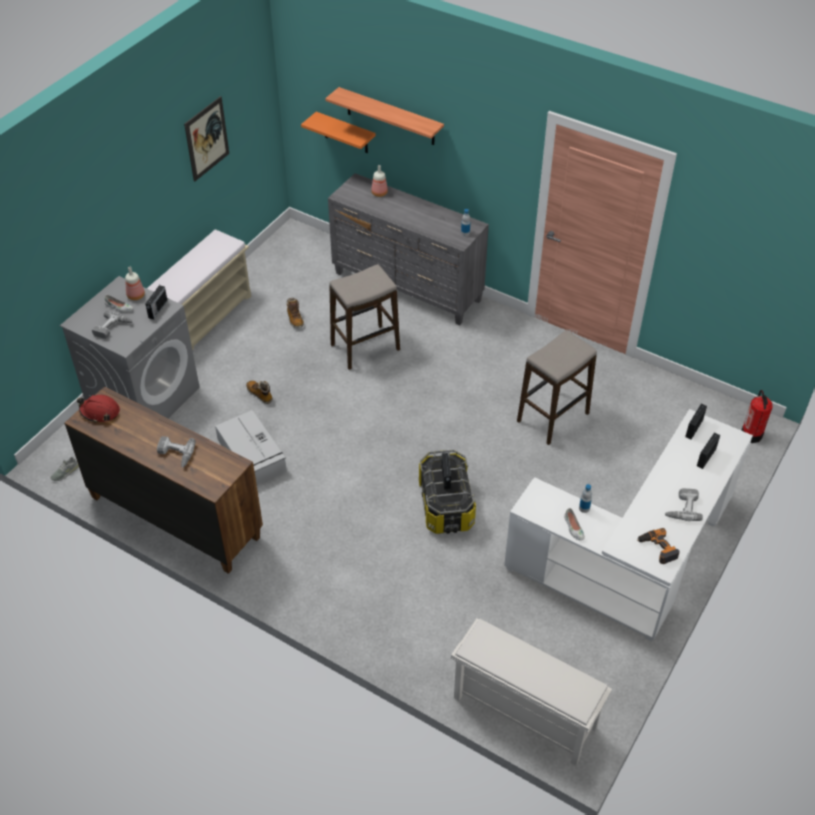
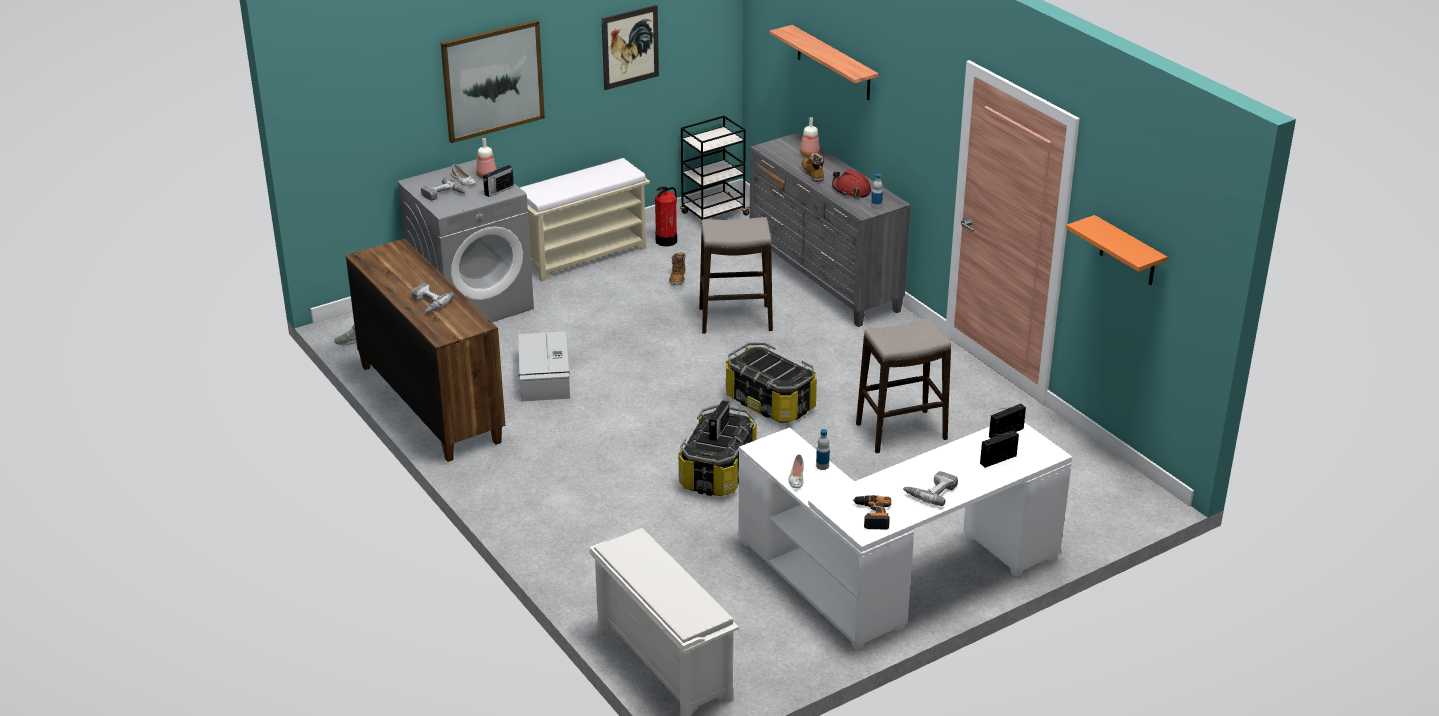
camera: 25 degrees right, 15 degrees down
red hard hat [77,395,120,423] -> red hard hat moved to [832,170,871,198]
boot [246,381,273,404] -> boot moved to [801,153,824,182]
orange shelf [301,112,376,153] -> orange shelf moved to [1066,215,1167,285]
fire extinguisher [741,390,773,443] -> fire extinguisher moved to [655,187,677,247]
none -> picture [441,20,545,143]
none -> black cart [680,116,750,223]
none -> storage box [726,342,817,423]

